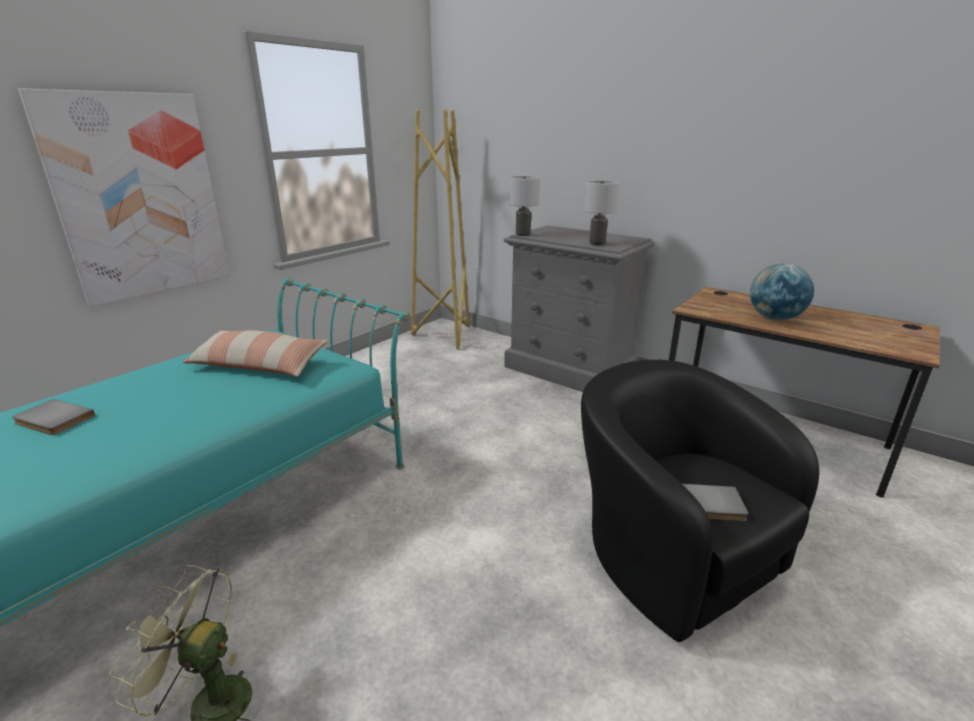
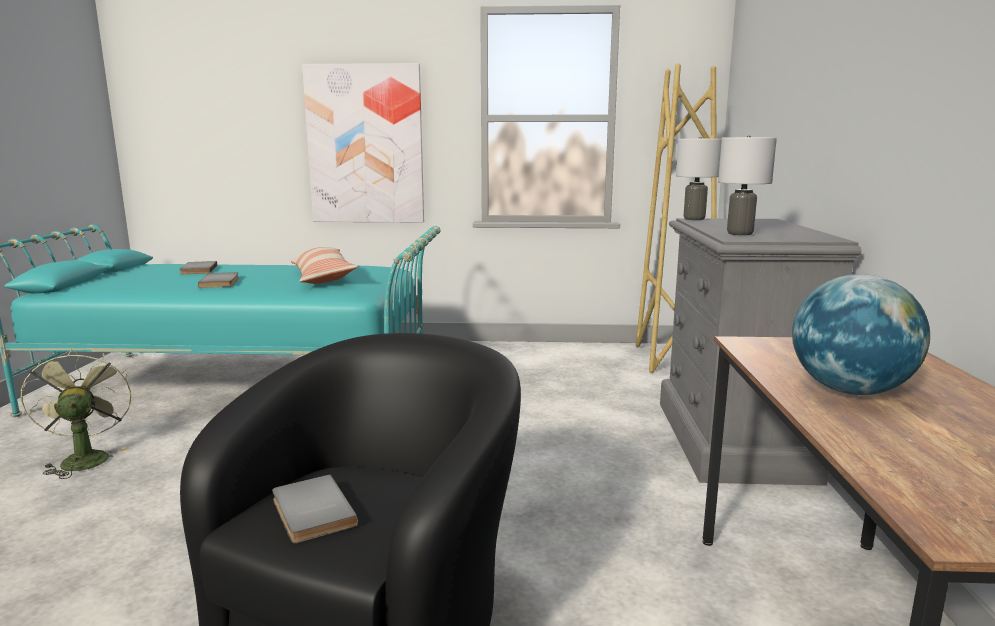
camera: 55 degrees right, 10 degrees down
none -> grey book [198,272,239,288]

